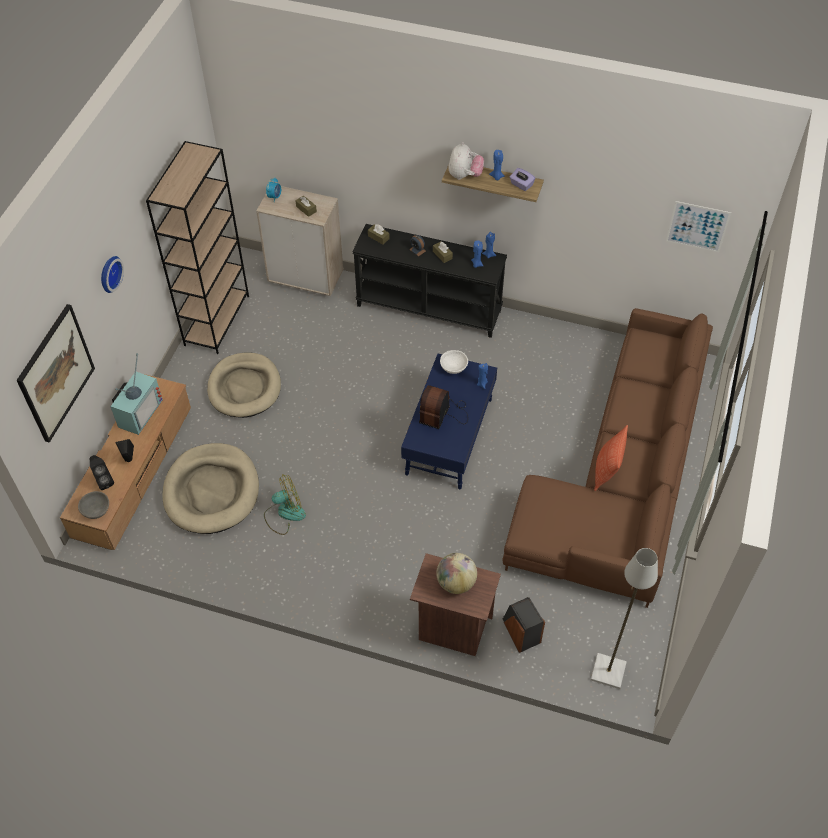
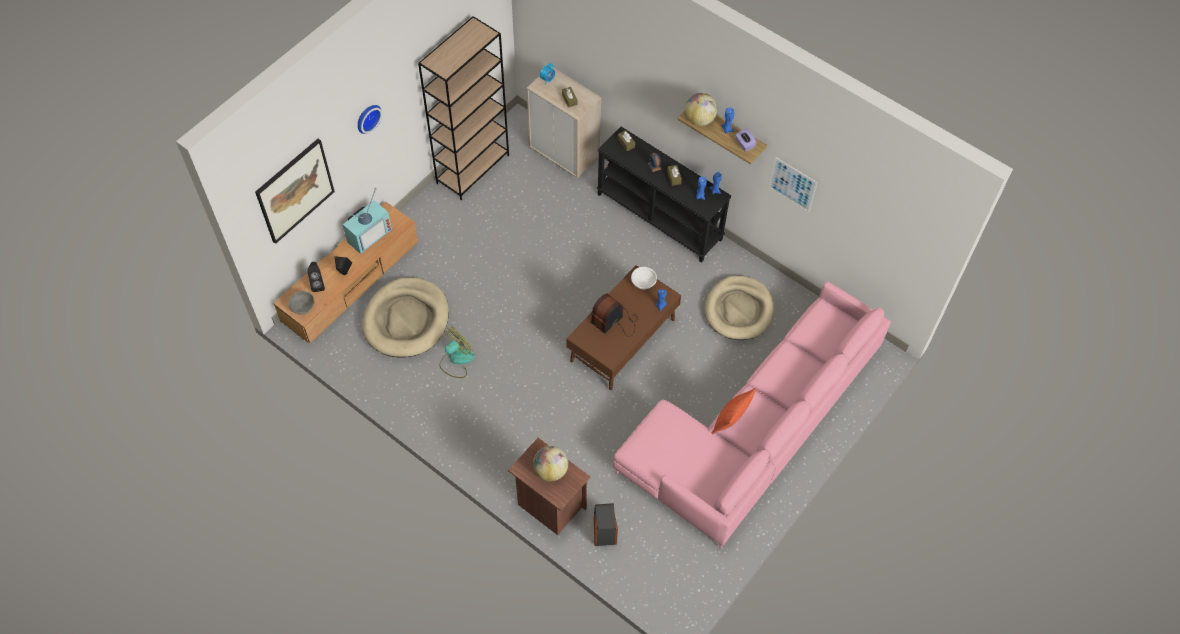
camera: 20 degrees right, 5 degrees up
beige dog bed [207,353,281,418] -> beige dog bed moved to [705,276,774,340]
fan [264,475,306,535] -> fan turned 45 degrees counterclockwise [440,327,475,378]
blue coffee table [401,354,497,489] -> brown coffee table [567,265,681,390]
plush toy [449,142,484,180] -> globe [684,93,717,126]
brown sofa [503,308,713,608] -> pink sofa [613,282,891,549]
grey floor lamp [591,548,658,689] -> none
picture [666,201,731,252] -> picture moved to [769,157,817,212]

